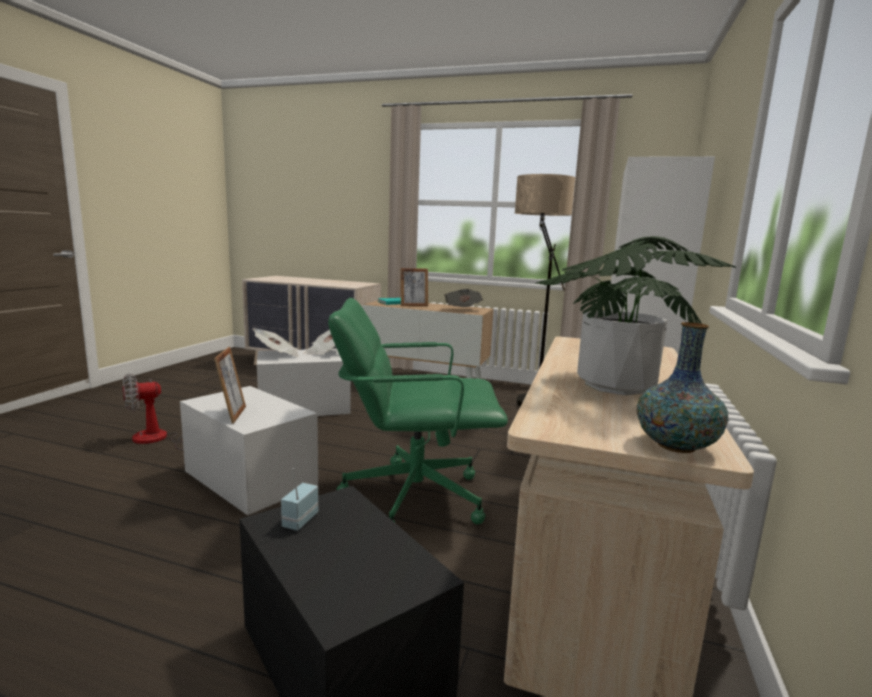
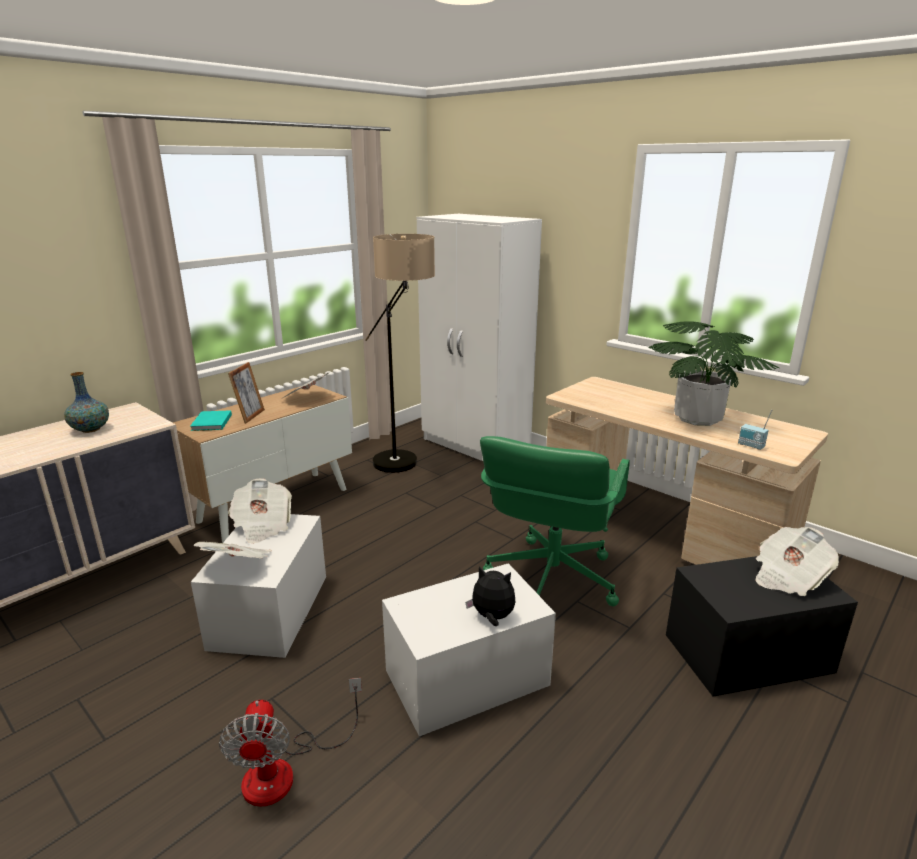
camera: 65 degrees left, 10 degrees up
picture frame [214,347,246,424] -> plush toy [465,566,515,626]
radio [281,468,318,531] -> radio moved to [738,410,772,450]
vase [637,322,728,453] -> vase moved to [64,372,109,433]
none -> newspaper [755,527,839,596]

